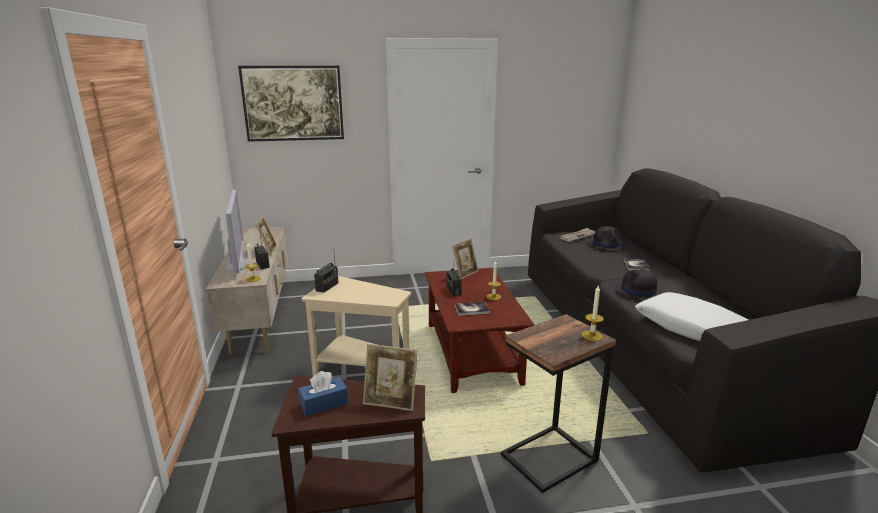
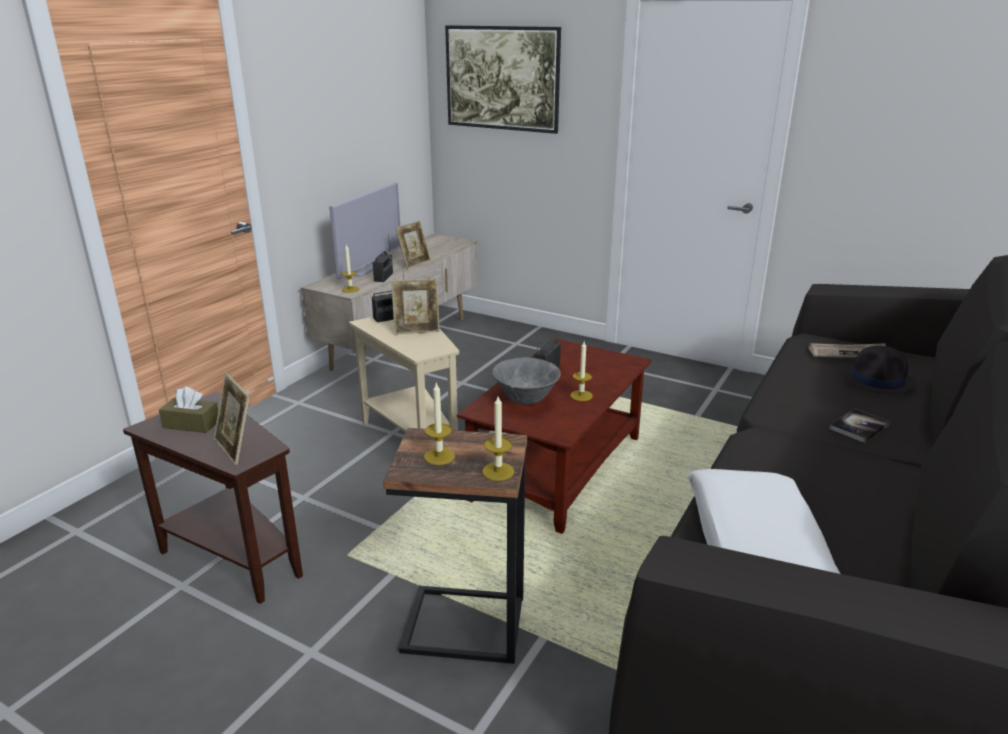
camera: 40 degrees right, 5 degrees up
blue tissue box [298,371,348,416] -> brown tissue box [159,387,218,433]
picture frame [452,239,479,279] -> picture frame moved to [391,279,440,335]
book [455,302,490,316] -> grey bowl [492,357,561,405]
black hat [614,269,663,300] -> none
none -> candle [424,383,455,465]

